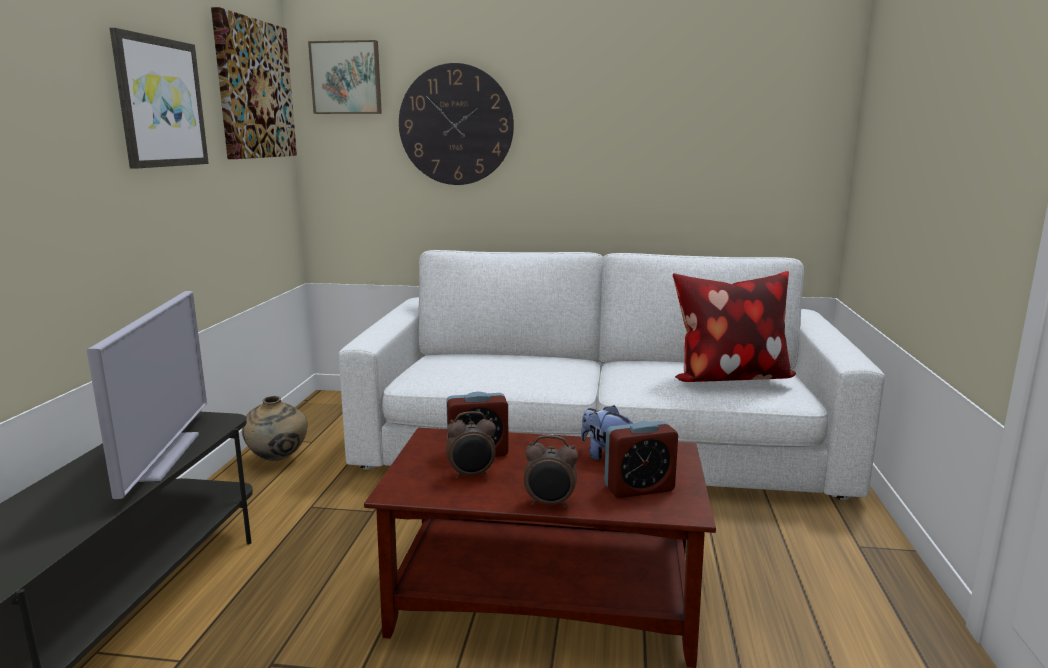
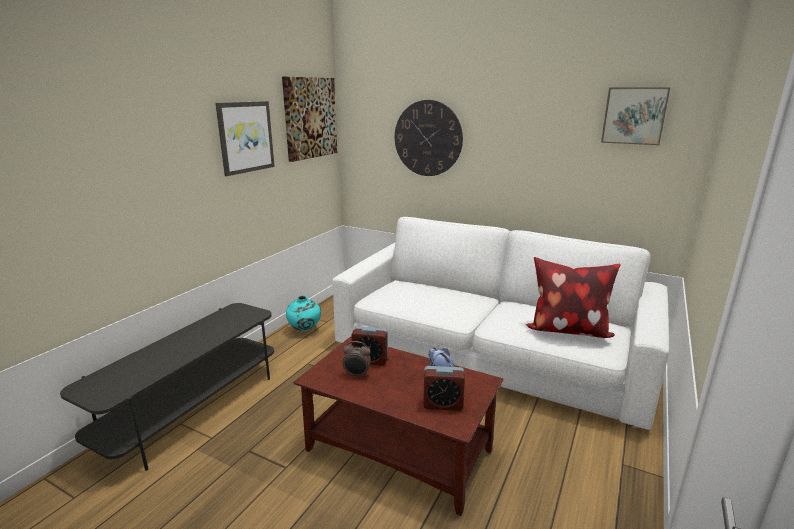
camera: 20 degrees right, 5 degrees up
television [87,291,207,499] -> none
beige vase [242,396,308,461] -> turquoise vase [286,296,321,331]
picture [308,40,382,114] -> picture moved to [601,88,670,145]
alarm clock [524,435,578,508] -> none

